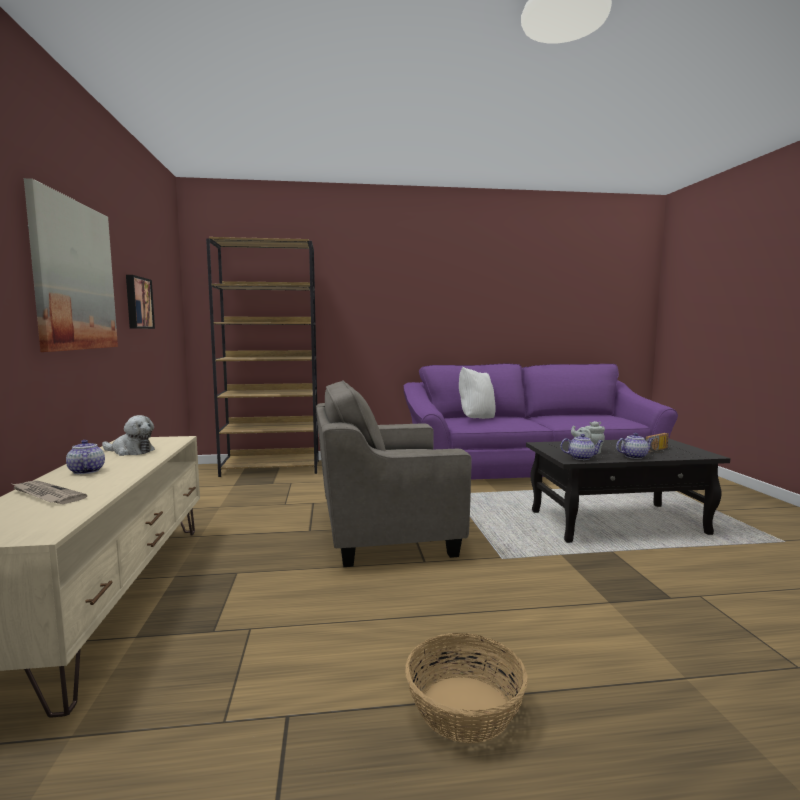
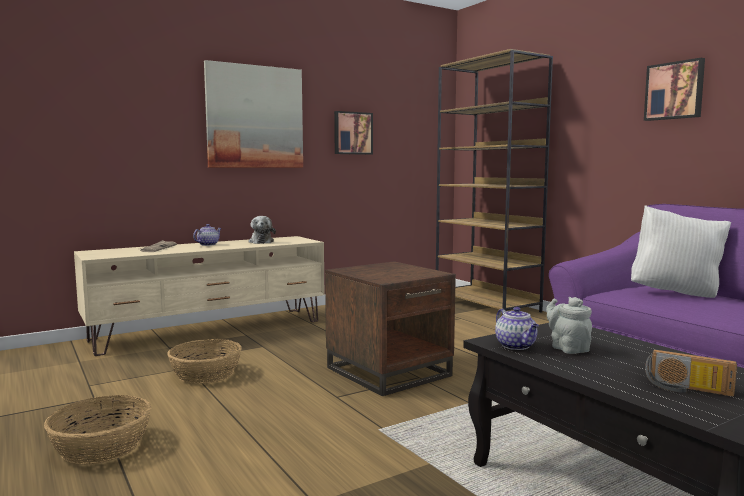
camera: 65 degrees right, 0 degrees up
grey armchair [316,380,471,567] -> brown side table [325,261,456,396]
teapot [616,433,653,459] -> none
none -> basket [167,339,242,384]
none -> picture [644,58,705,121]

